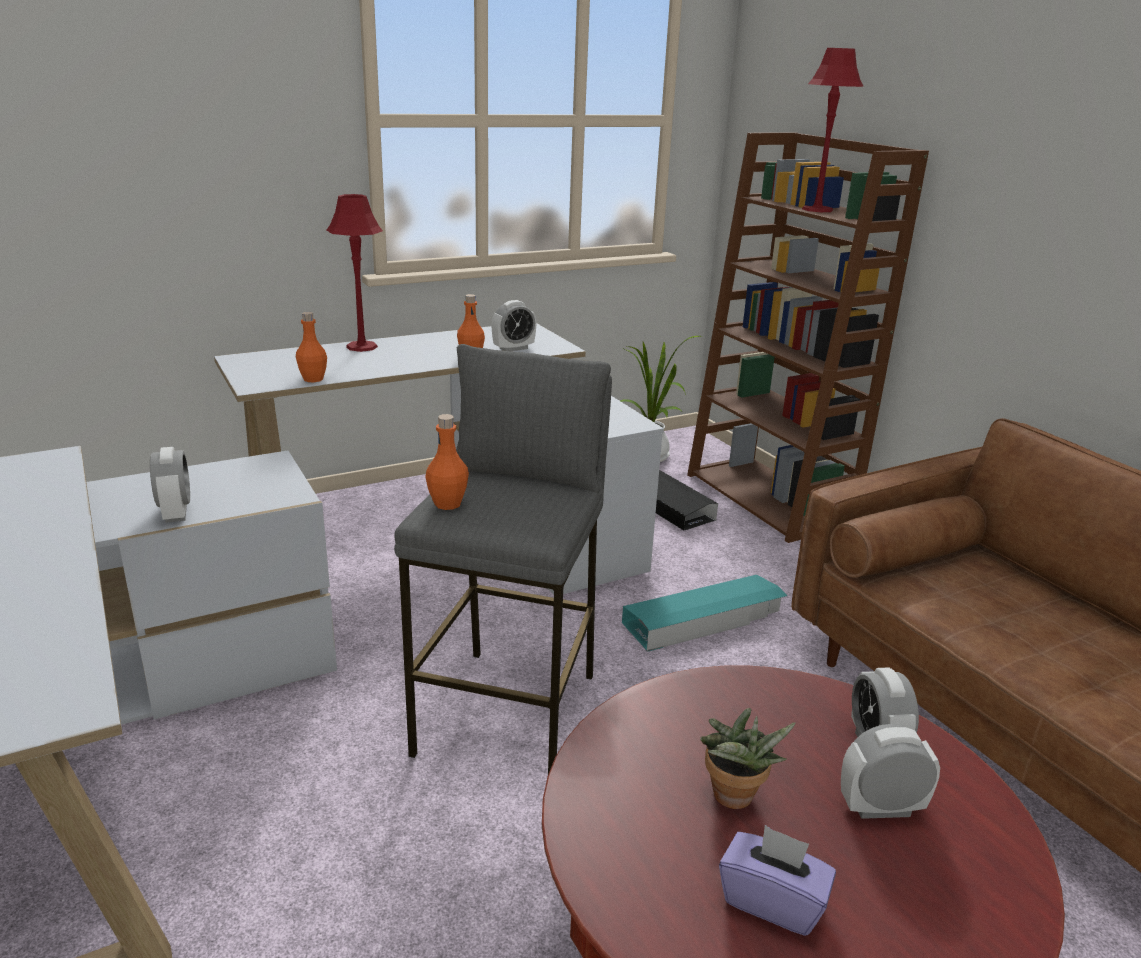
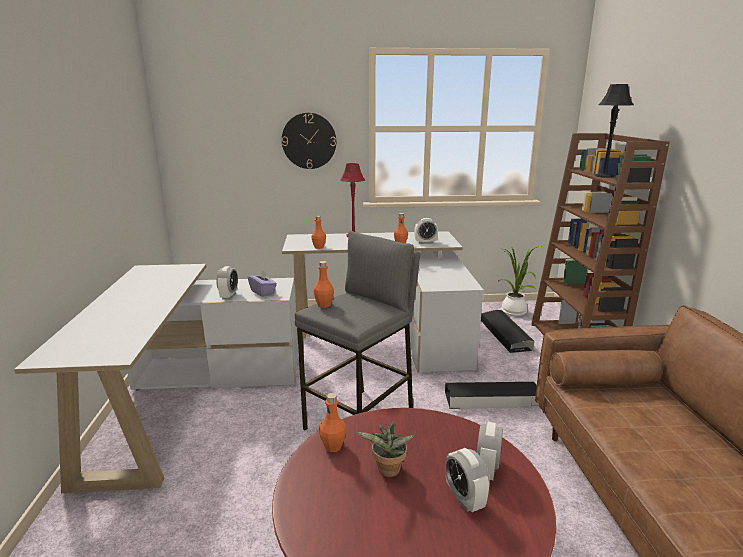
camera: 25 degrees right, 5 degrees down
turquoise storage box [622,575,787,652] -> black storage box [445,382,539,409]
purple tissue box [719,825,836,936] -> purple tissue box moved to [248,270,277,297]
red table lamp [802,48,863,212] -> black table lamp [595,84,634,178]
alarm clock [841,724,940,819] -> alarm clock turned 135 degrees counterclockwise [445,448,490,512]
none -> wall clock [282,113,336,169]
none -> orange bottle [319,393,347,452]

